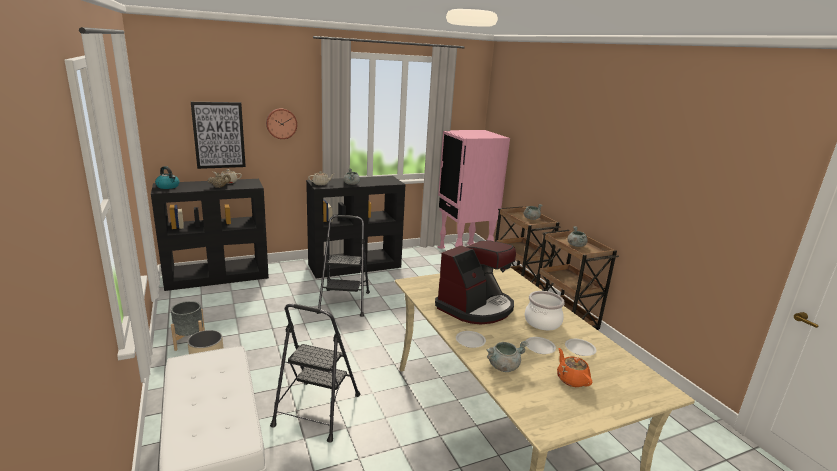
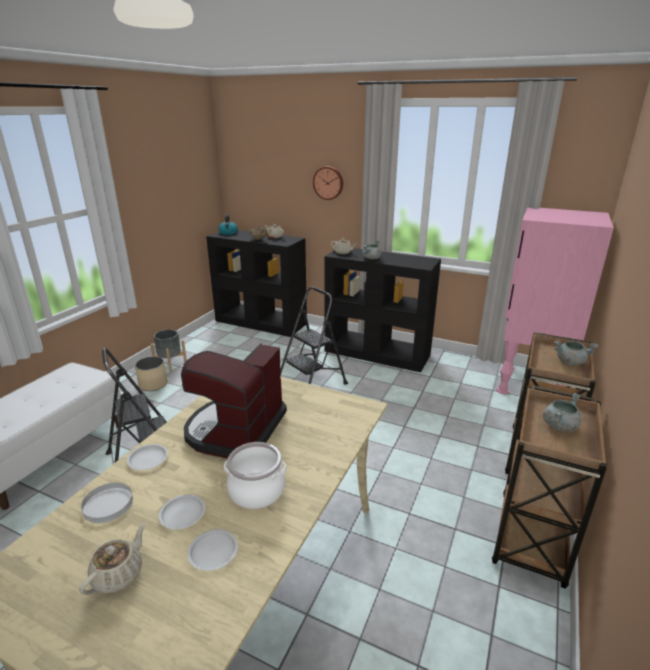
camera: 50 degrees right, 5 degrees up
picture [191,102,246,169] -> none
coffee machine [435,241,516,325] -> coffee machine turned 105 degrees clockwise [181,343,287,459]
grey cooking pot [486,341,528,372] -> white plate [81,483,133,523]
orange teapot [557,348,592,387] -> beige teapot [79,523,145,595]

